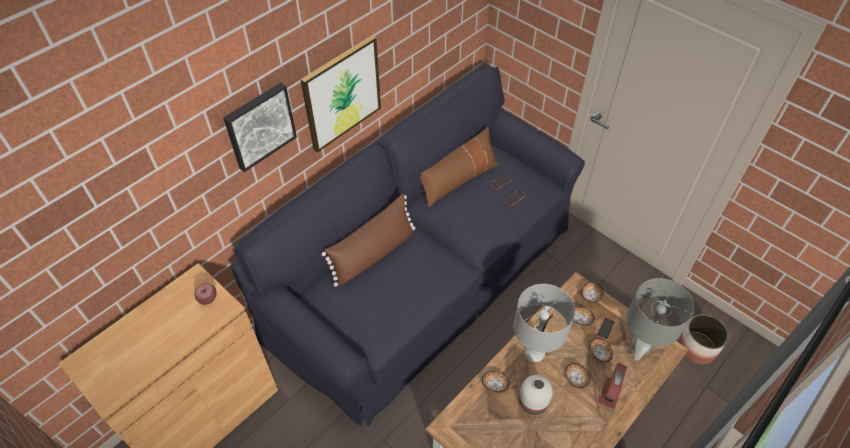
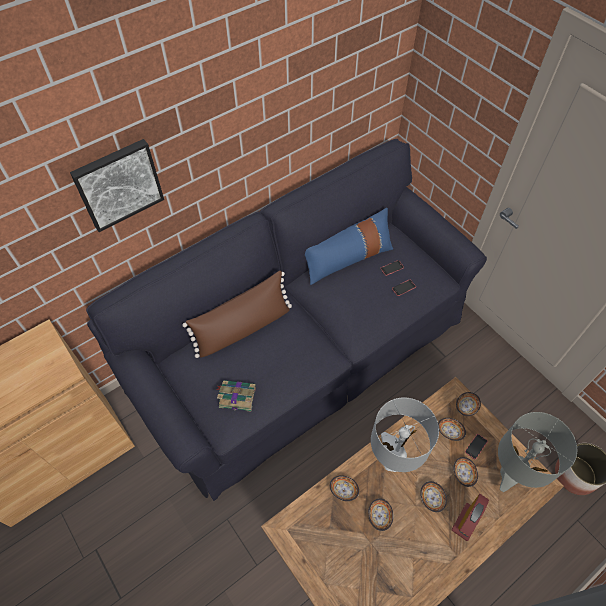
camera: 10 degrees right, 5 degrees up
apple [194,283,217,305] -> none
picture [300,35,381,152] -> none
brown pillow [420,127,498,207] -> blue pillow [305,208,393,285]
white vase [519,375,553,414] -> bowl [368,498,394,531]
none -> book [216,380,256,412]

